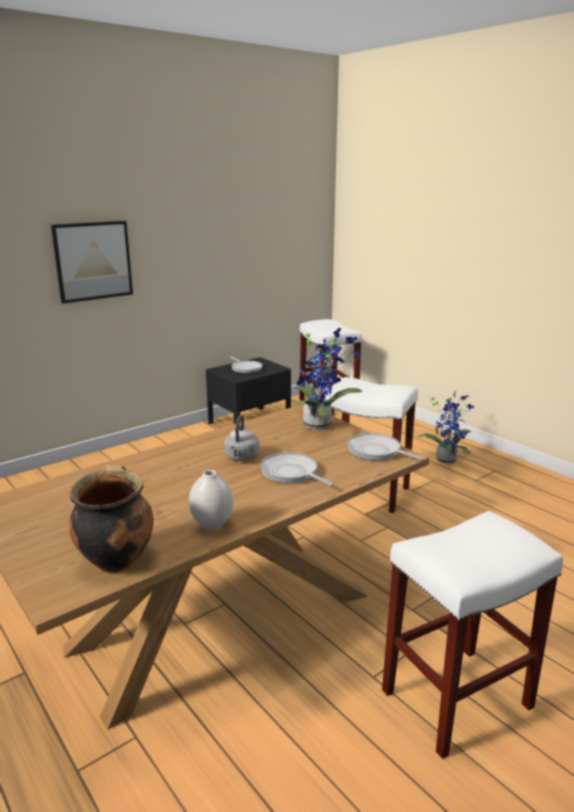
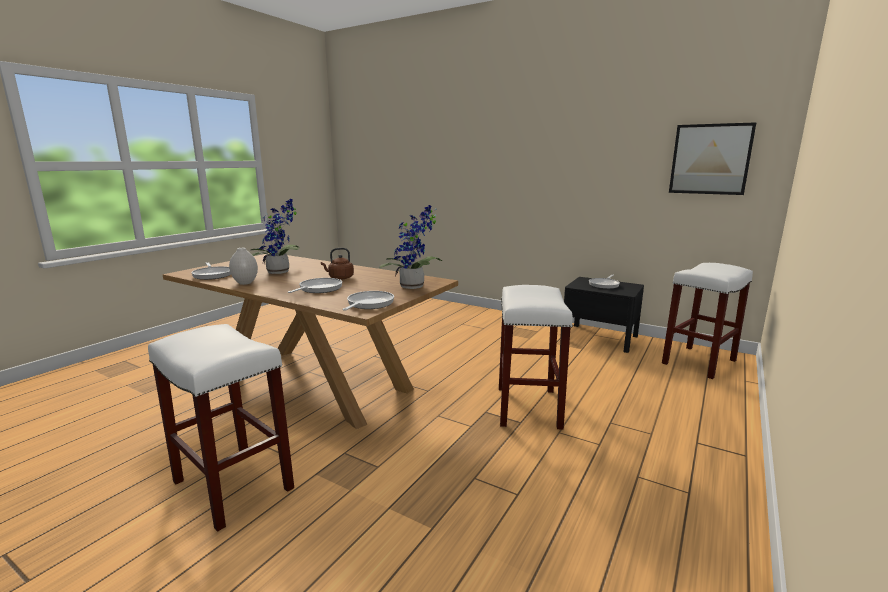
camera: 70 degrees right, 5 degrees down
picture [51,221,133,304] -> picture moved to [669,122,757,195]
cooking pot [69,465,154,573] -> frying pan [191,262,231,280]
grey kettle [224,415,259,461] -> brown kettle [321,248,354,280]
potted plant [417,391,474,464] -> potted plant moved to [251,198,300,274]

